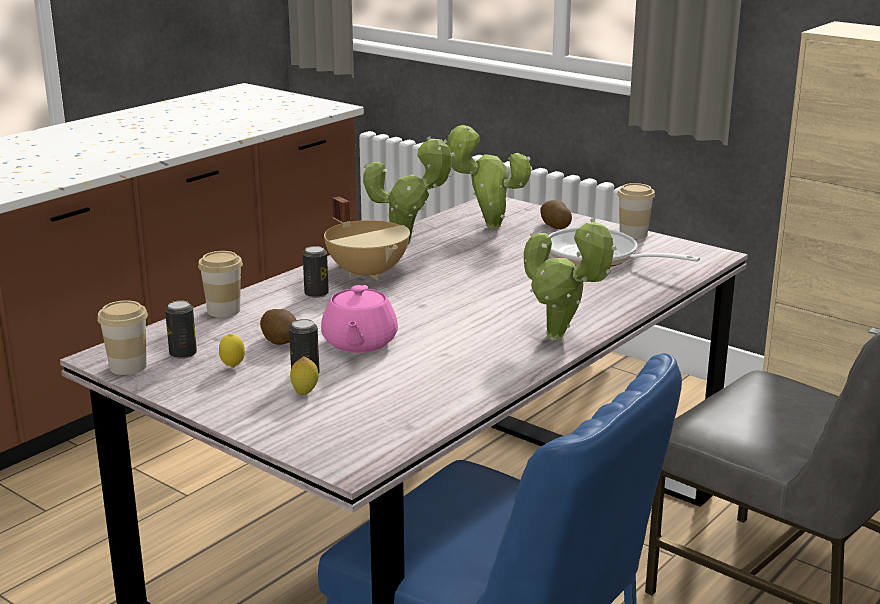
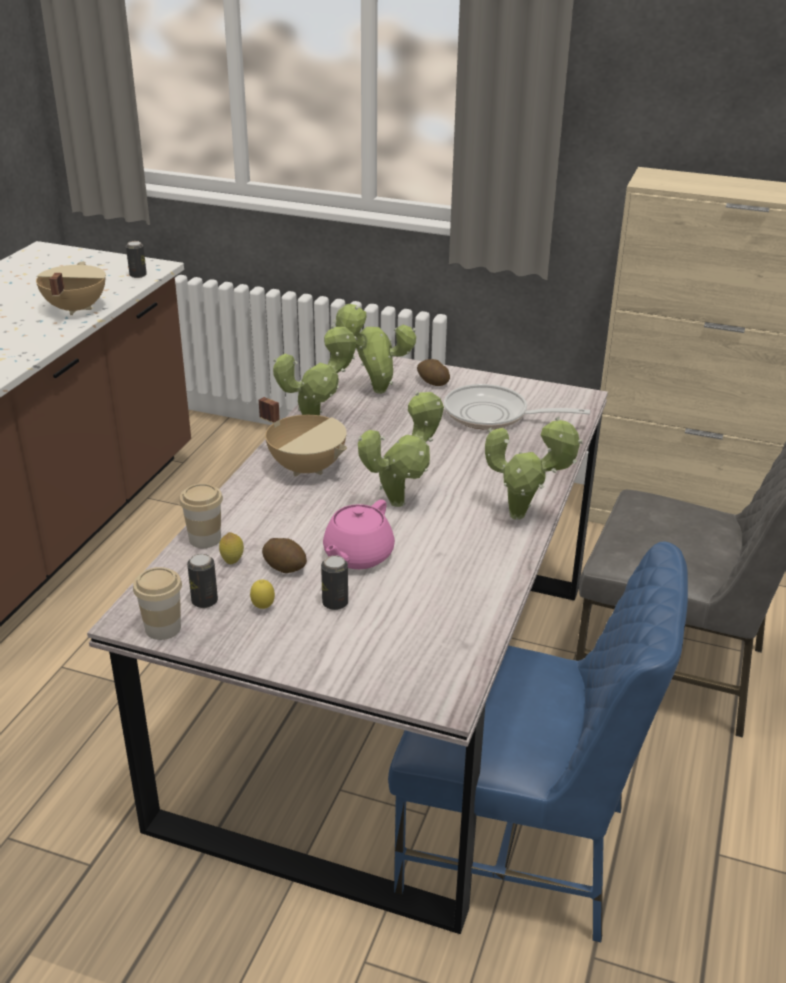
camera: 20 degrees left, 10 degrees up
lemon [290,356,318,395] -> lemon moved to [219,532,244,564]
can [303,246,329,298] -> can moved to [126,241,147,278]
pink teapot [321,285,398,353] -> pink teapot turned 45 degrees clockwise [323,499,395,569]
cup [617,183,655,239] -> none
none -> beige cooking pot [36,262,106,315]
none -> potted plant [358,391,444,507]

